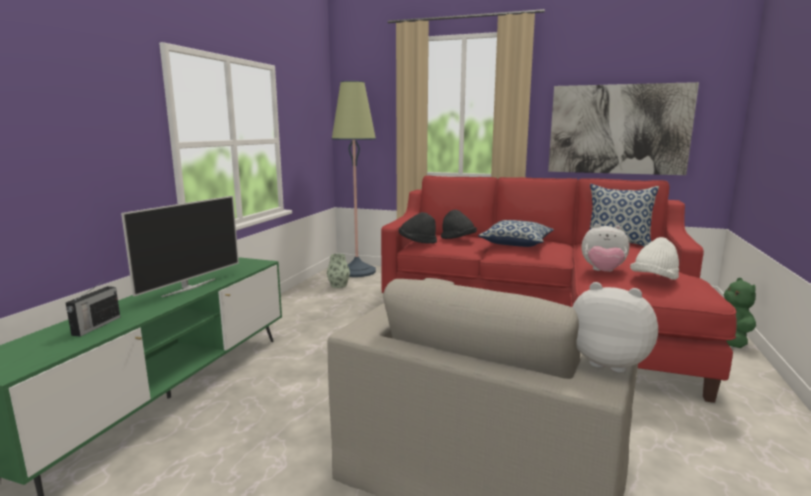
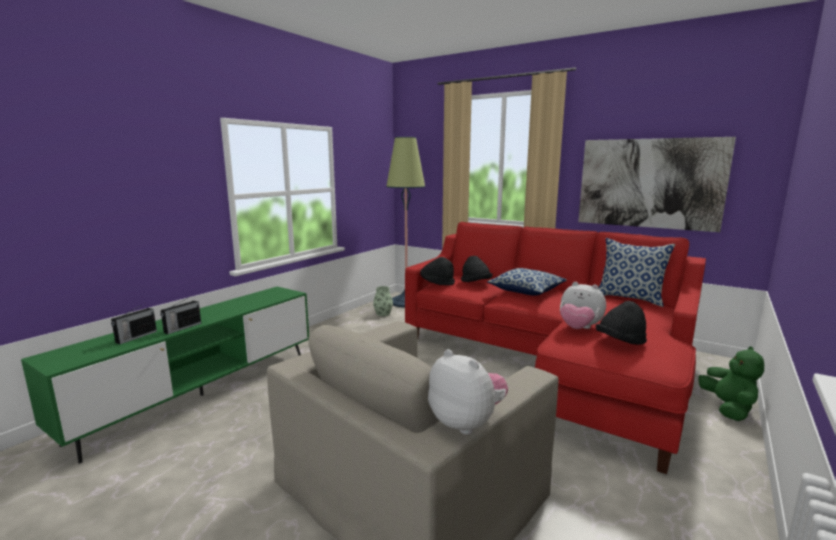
camera: 15 degrees right, 0 degrees up
television [121,196,239,297] -> none
white hat [630,237,679,280] -> black hat [596,301,647,345]
none -> radio [160,296,201,334]

